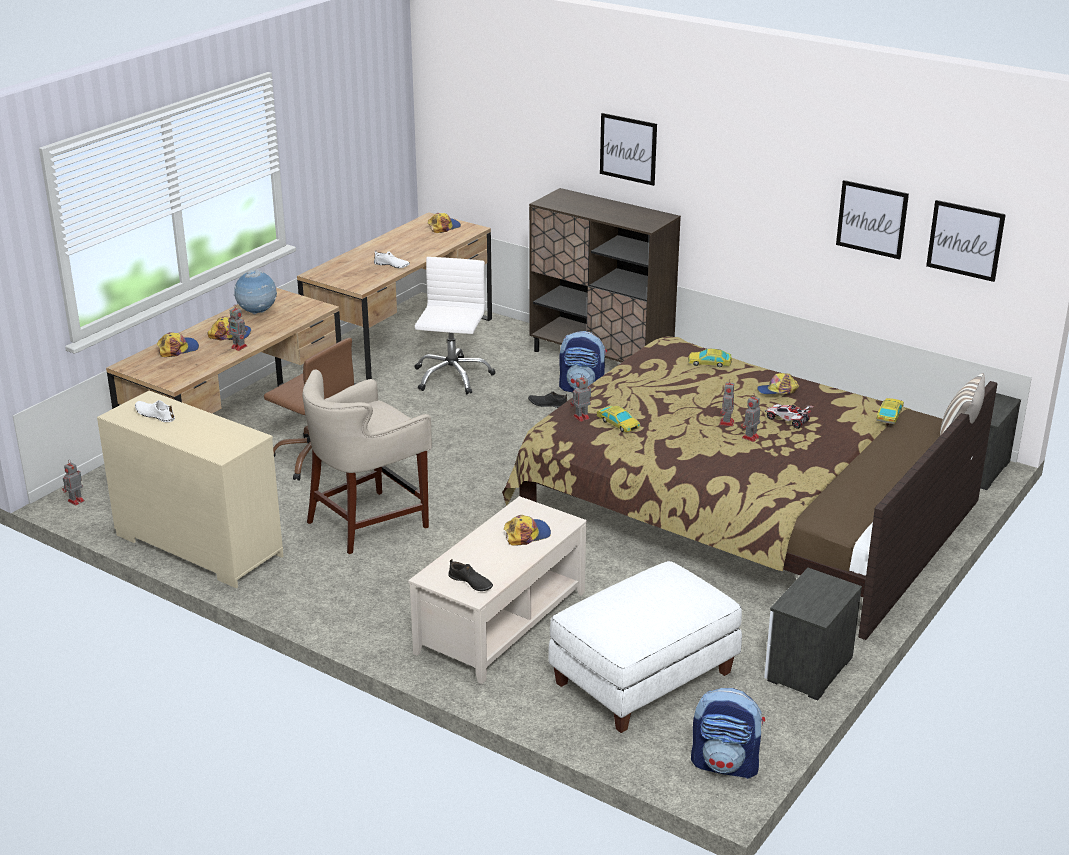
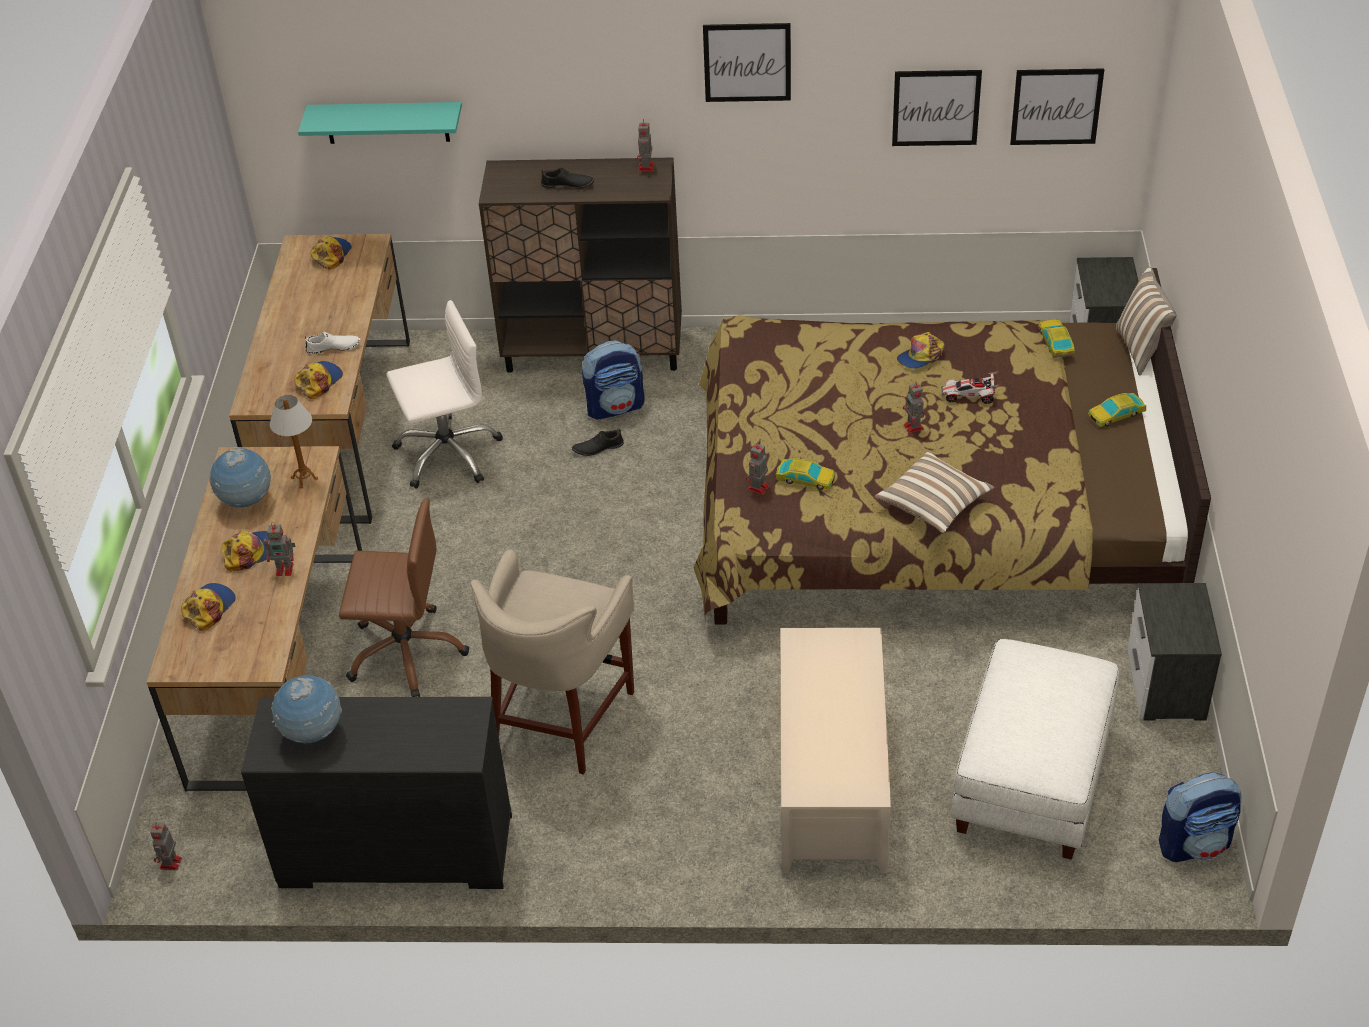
camera: 30 degrees left, 15 degrees up
beige dresser [97,390,284,588] -> black dresser [241,697,512,889]
white shoe [135,400,175,422] -> globe [271,675,342,743]
white office chair [415,257,495,394] -> white office chair turned 90 degrees clockwise [387,300,503,488]
black shoe [448,559,493,591] -> black shoe moved to [541,168,594,189]
cap [504,515,551,546] -> cap moved to [294,361,343,399]
picture [600,113,657,186] -> picture moved to [703,23,791,102]
toy car [689,348,732,367] -> toy car moved to [1088,393,1146,427]
toy robot [741,394,760,442] -> toy robot moved to [637,119,655,171]
none -> table lamp [270,395,318,488]
none -> turquoise shelf [298,102,462,144]
none -> pillow [875,451,994,533]

